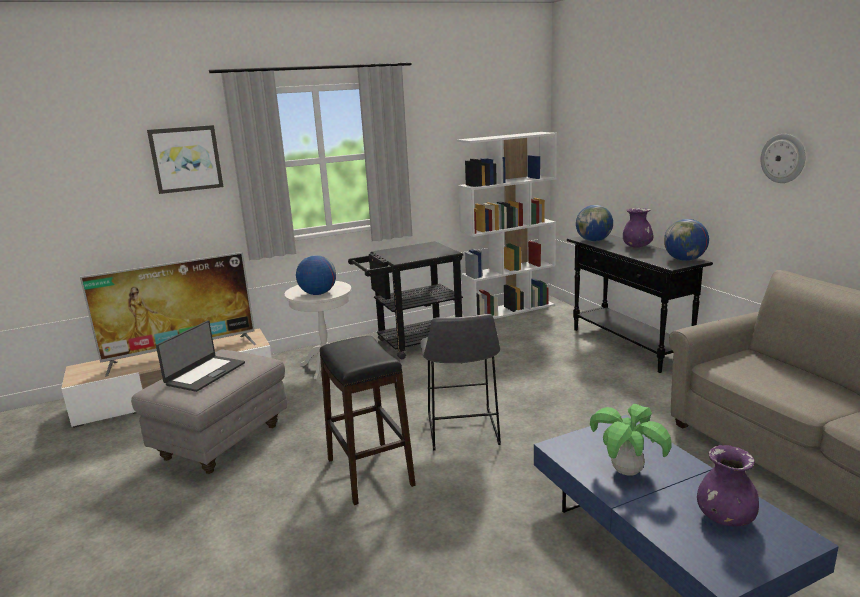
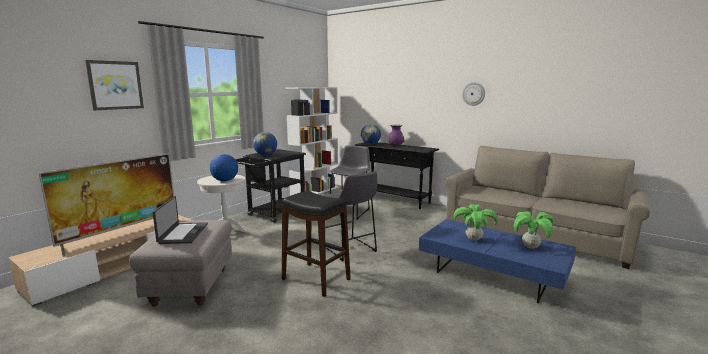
camera: 30 degrees left, 5 degrees down
globe [664,219,709,261] -> globe moved to [253,132,277,156]
purple vase [697,445,759,526] -> potted plant [514,211,553,249]
none -> grey stool [330,145,370,220]

